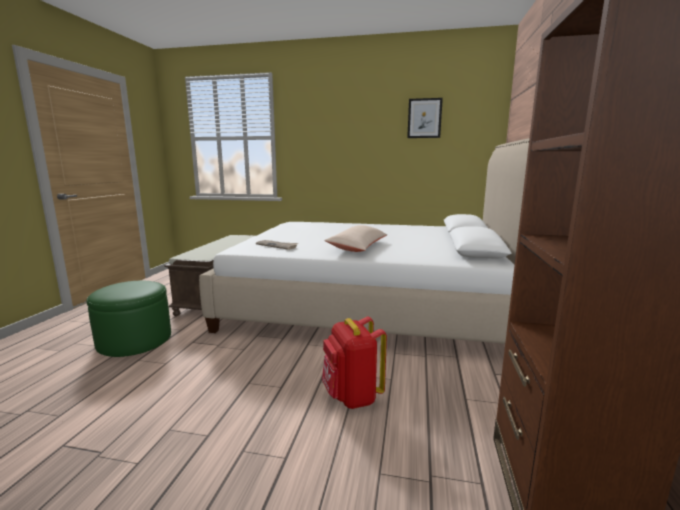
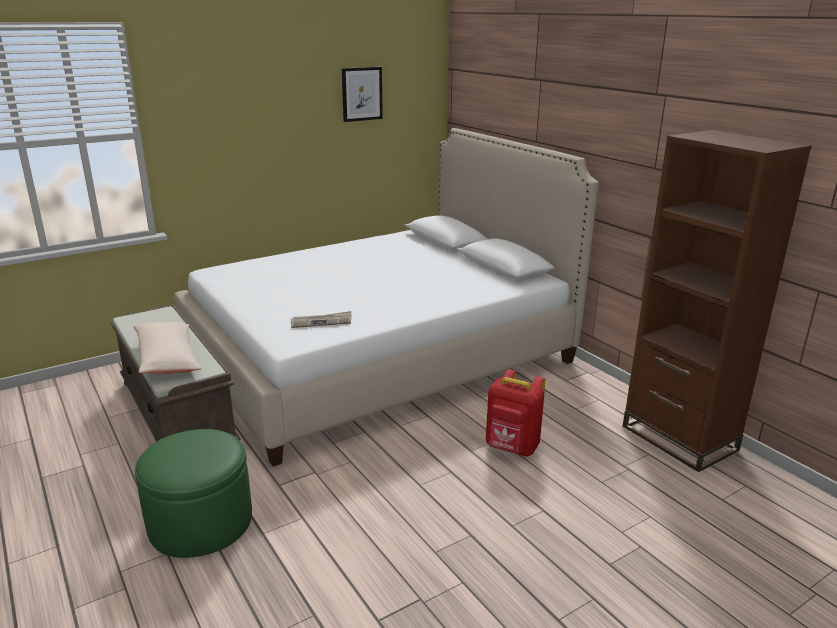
camera: 45 degrees left, 10 degrees up
beige pillow [324,225,387,252] -> beige pillow moved to [133,322,202,374]

